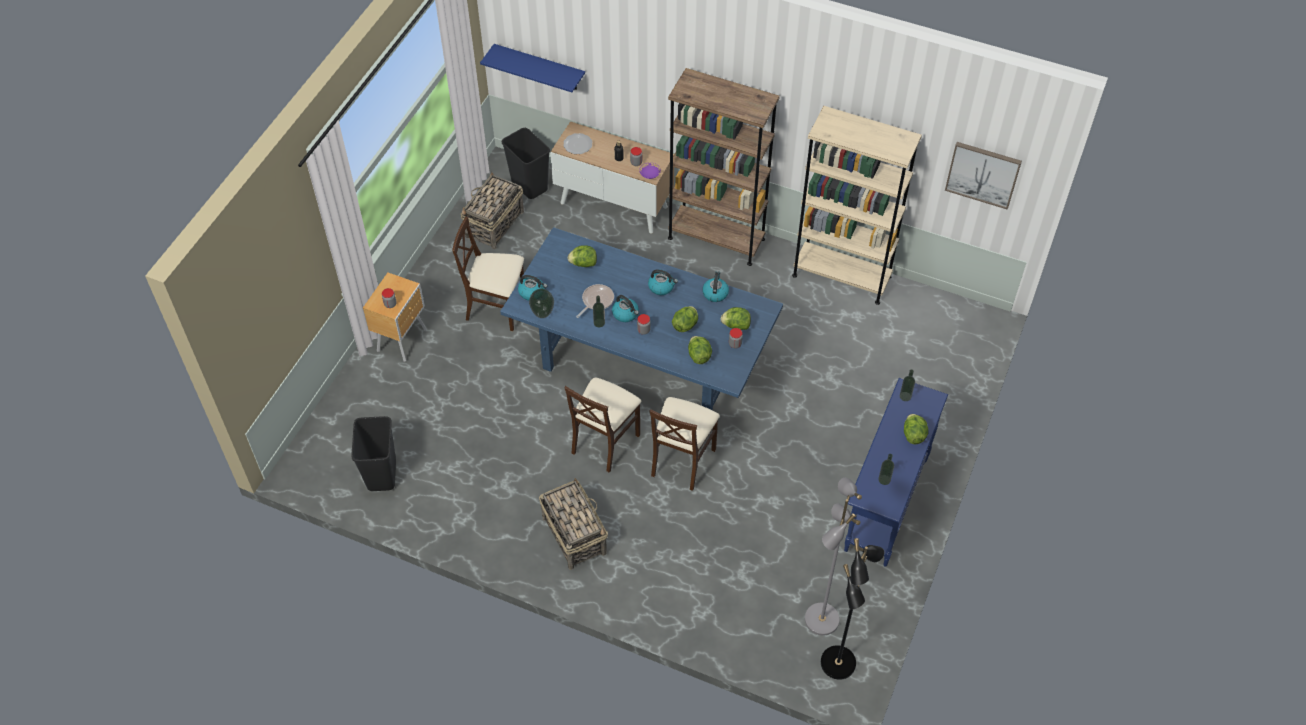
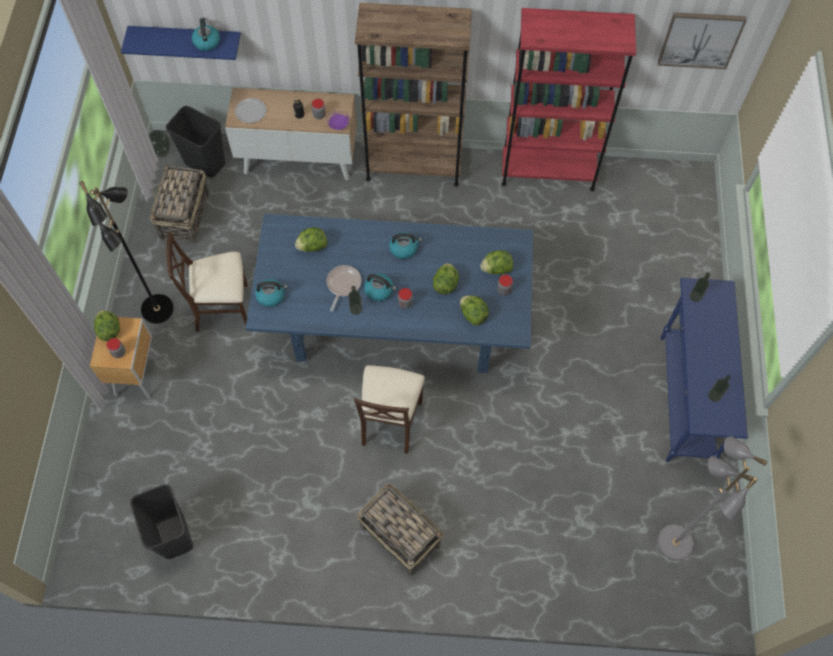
camera: 20 degrees left, 10 degrees up
vase [529,289,554,318] -> vase moved to [149,130,171,157]
beige chair [650,397,720,491] -> none
kettle [702,271,729,302] -> kettle moved to [192,18,220,51]
beige bookcase [792,106,922,305] -> red bookcase [501,8,636,191]
black floor lamp [821,538,884,680] -> black floor lamp moved to [79,181,174,324]
lettuce [904,414,929,444] -> lettuce moved to [94,310,120,341]

